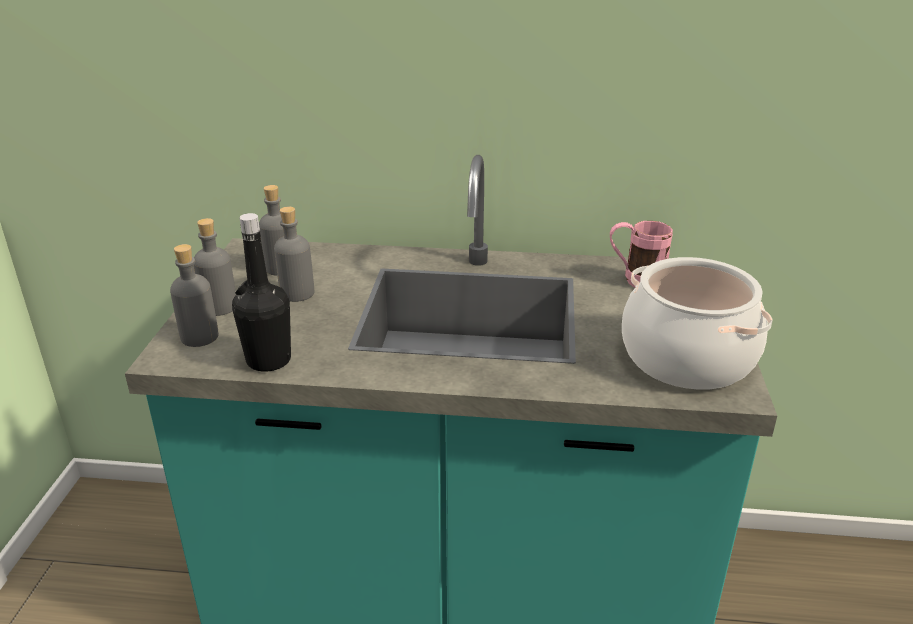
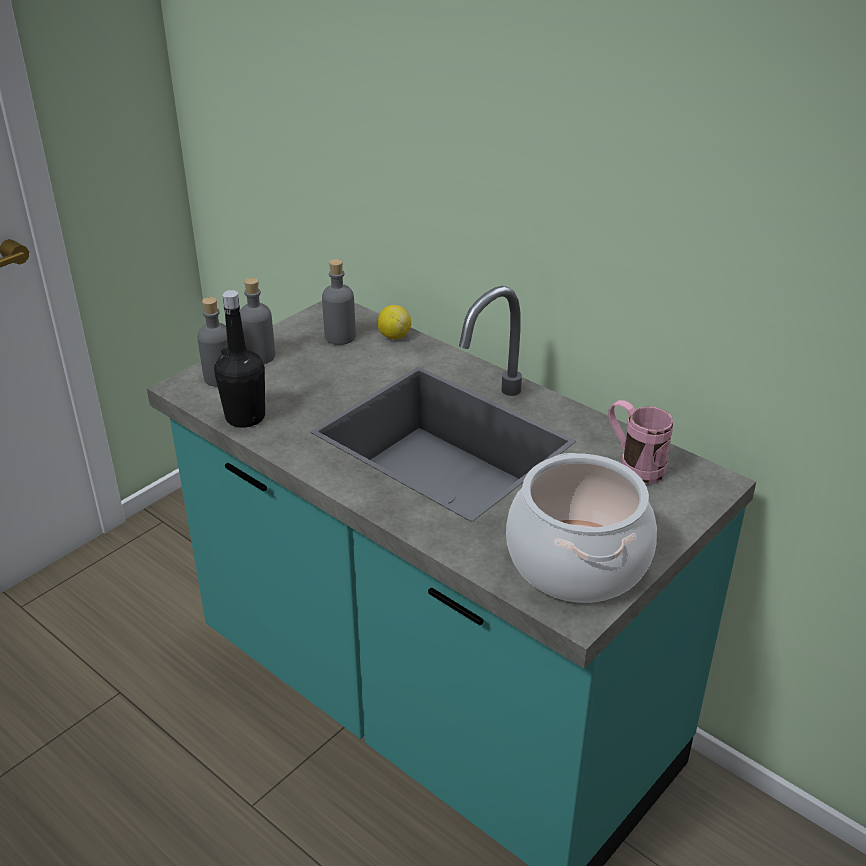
camera: 35 degrees right, 5 degrees up
grey bottle [274,207,314,302] -> none
none -> lemon [378,305,411,339]

